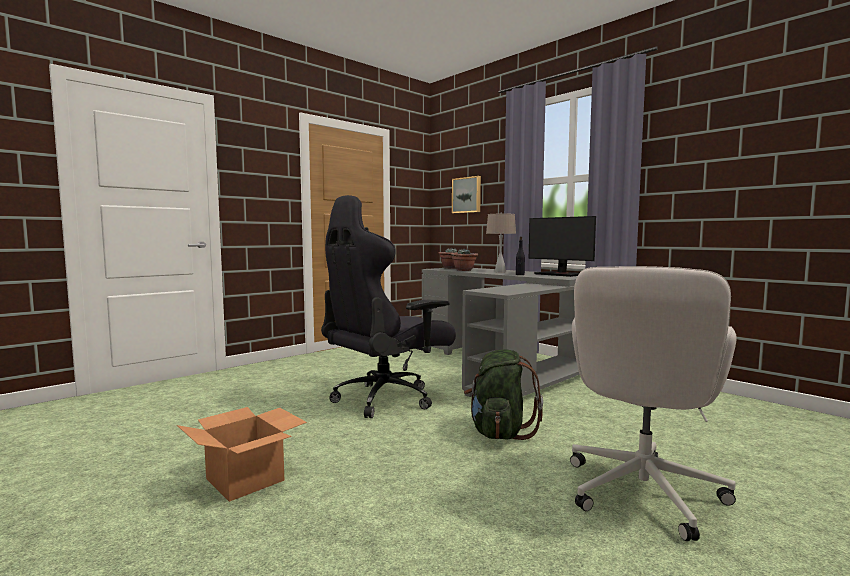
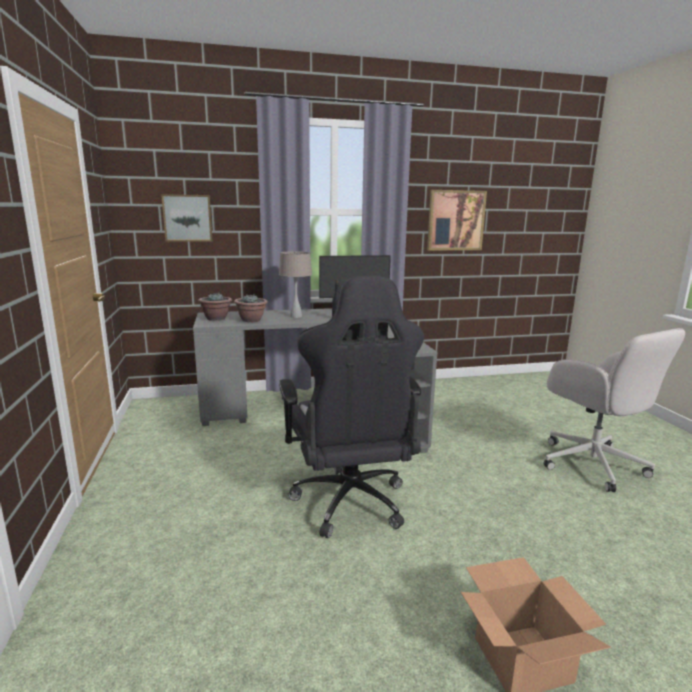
camera: 60 degrees left, 10 degrees up
green backpack [464,350,543,440] -> none
none -> picture [427,190,487,250]

